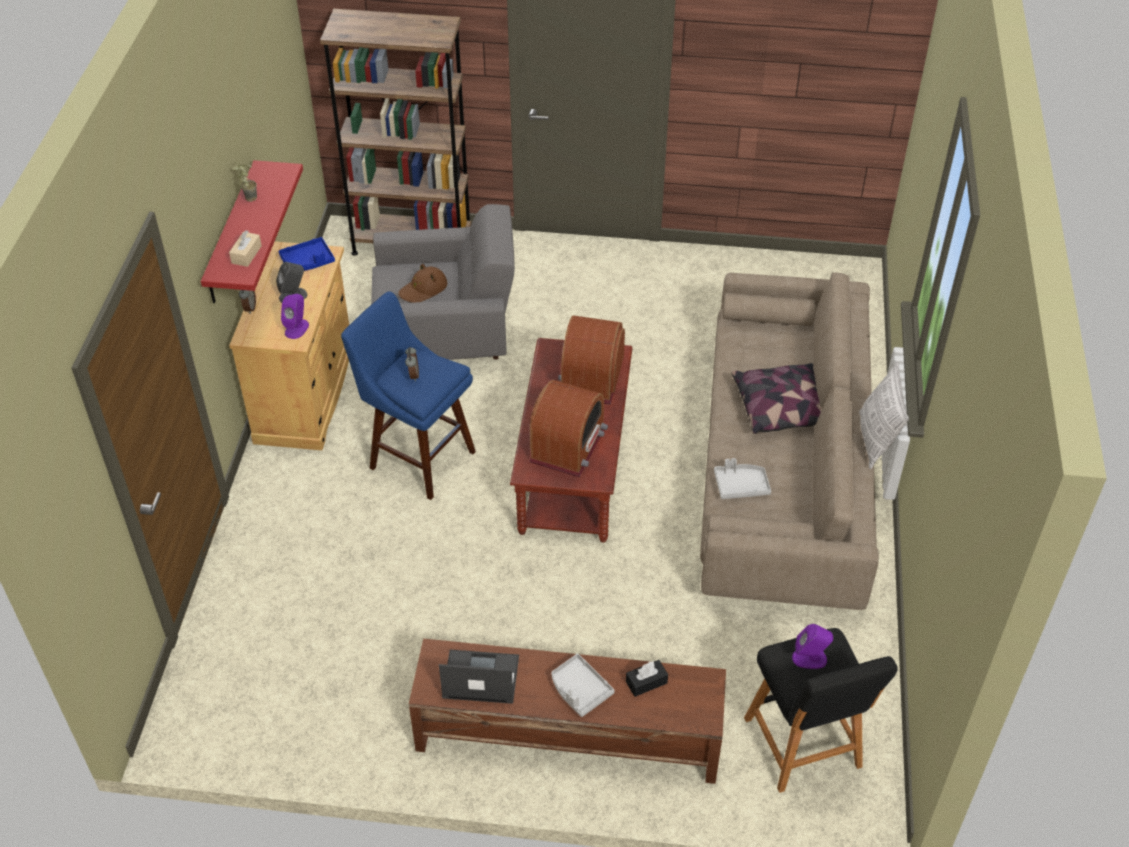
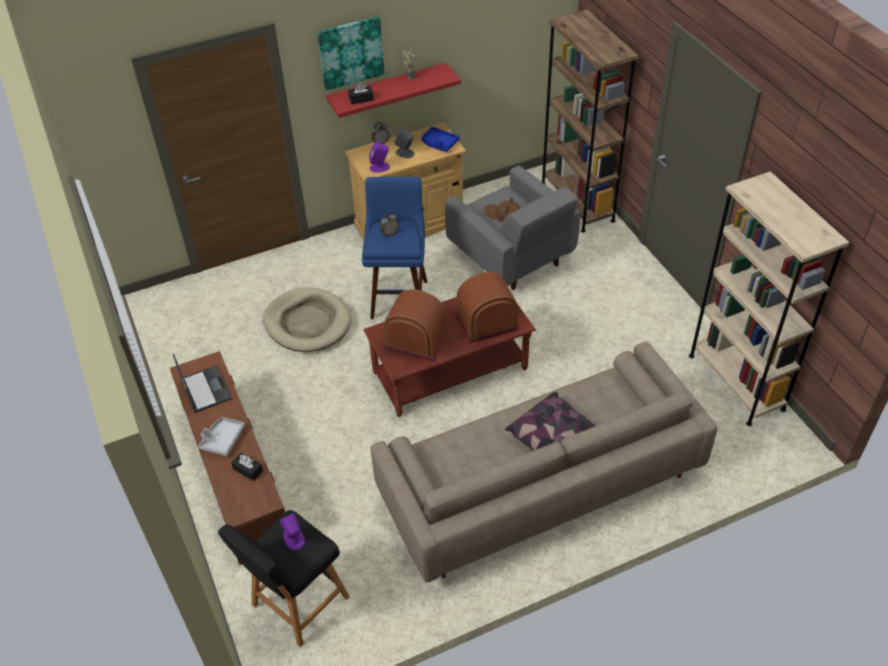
camera: 60 degrees right, 0 degrees up
beige tissue box [229,230,262,267] -> black tissue box [348,83,374,104]
radio [529,380,608,477] -> radio turned 150 degrees counterclockwise [383,289,448,361]
grey tray [714,458,771,499] -> none
pillow [859,362,909,469] -> none
none -> beige dog bed [263,287,352,352]
none -> picture [317,16,384,90]
none -> beige bookcase [689,171,849,426]

